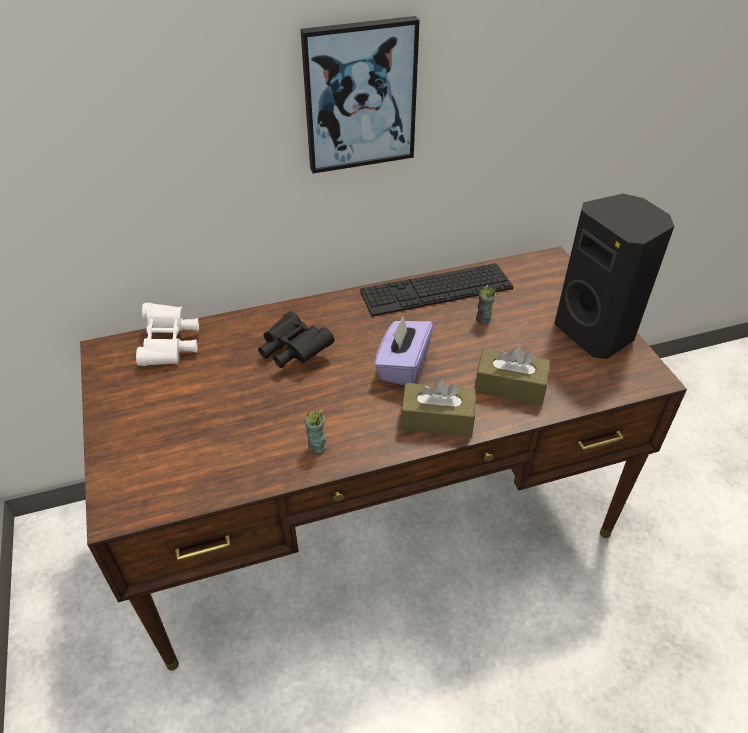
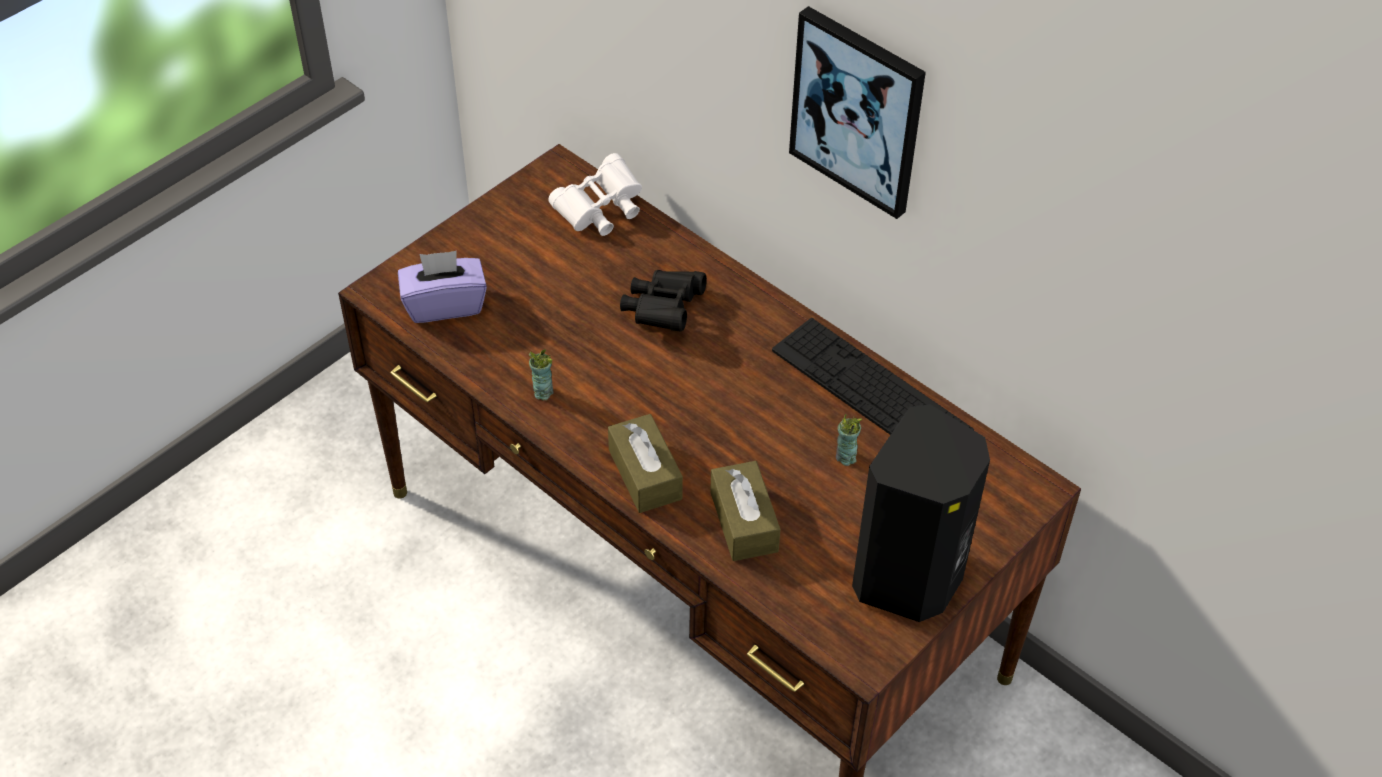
camera: 60 degrees right, 5 degrees up
purple tissue box [374,316,433,386] -> purple tissue box moved to [398,251,487,323]

